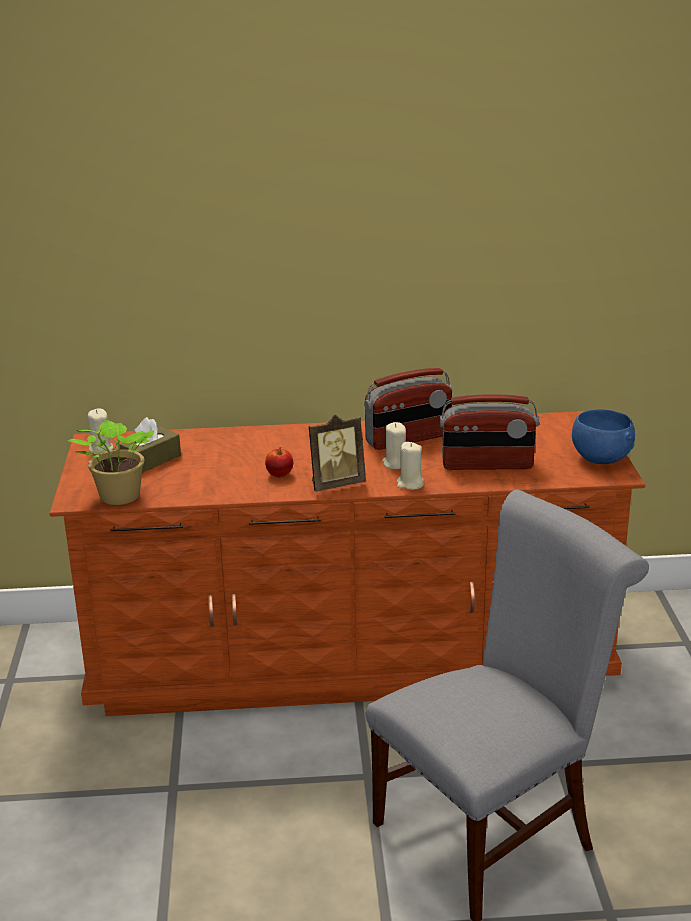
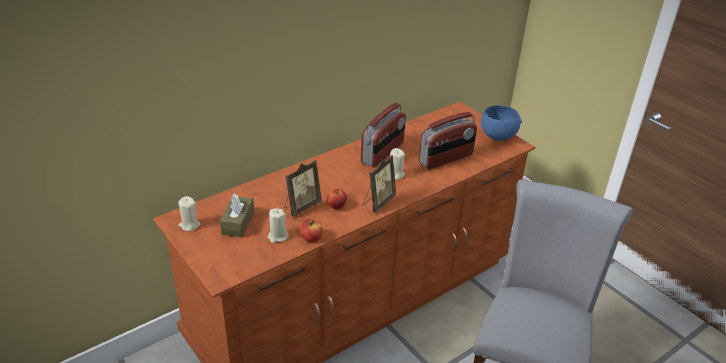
camera: 35 degrees left, 10 degrees up
potted plant [68,420,154,505] -> none
beige candle [397,442,424,490] -> beige candle moved to [268,208,289,243]
none -> picture frame [284,160,321,217]
none -> apple [300,219,323,242]

